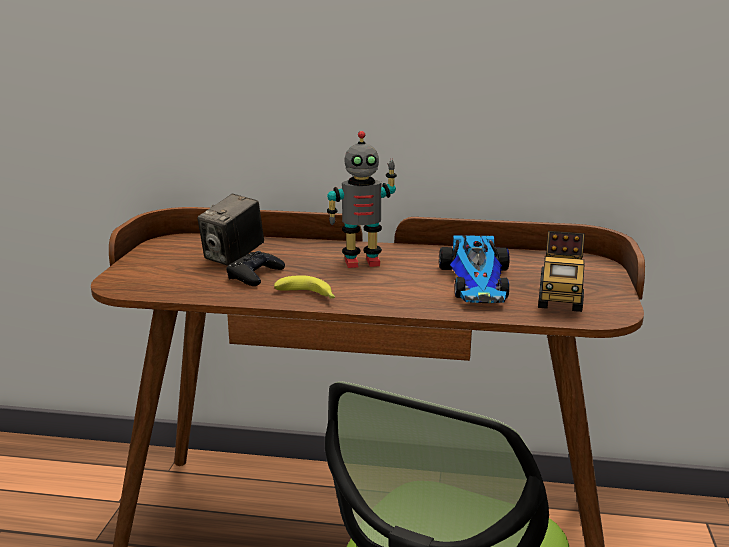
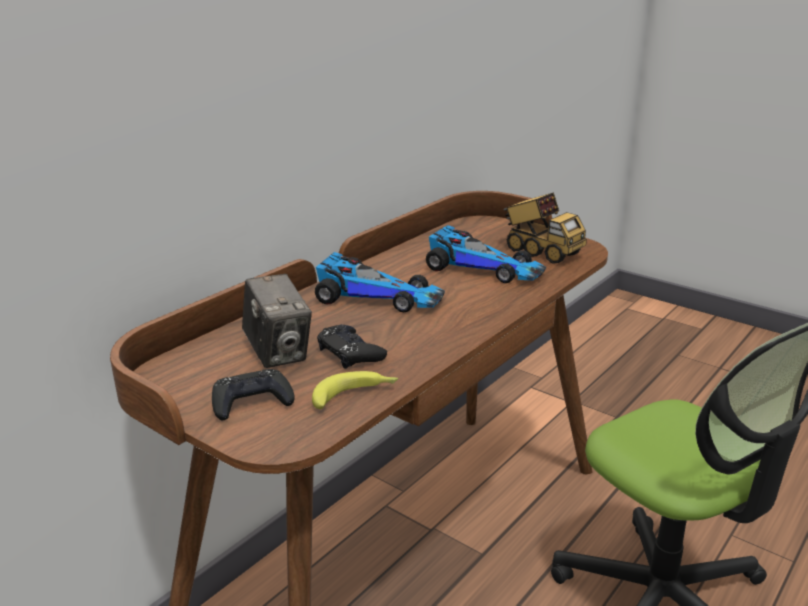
camera: 60 degrees left, 5 degrees up
banana [274,275,335,299] -> banana moved to [312,371,398,409]
toy robot [327,131,397,268] -> toy car [315,252,445,312]
none -> black game controller [212,369,295,420]

